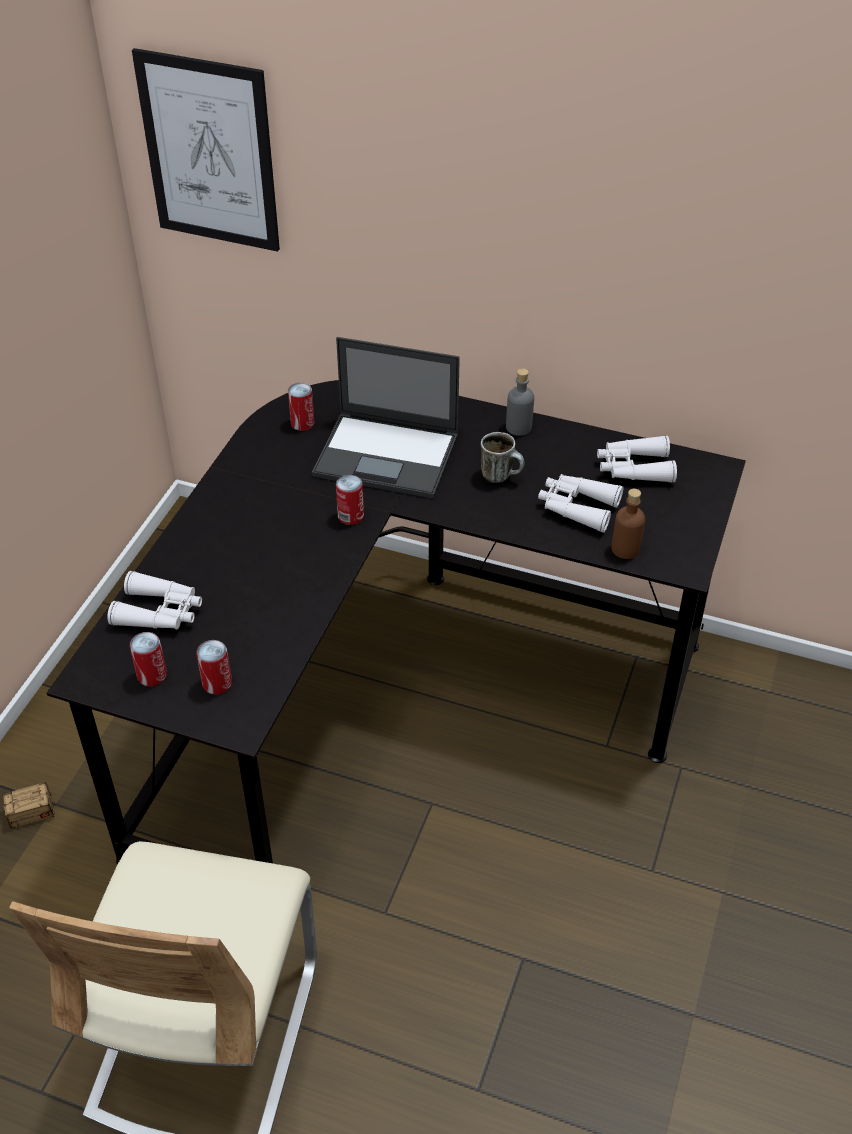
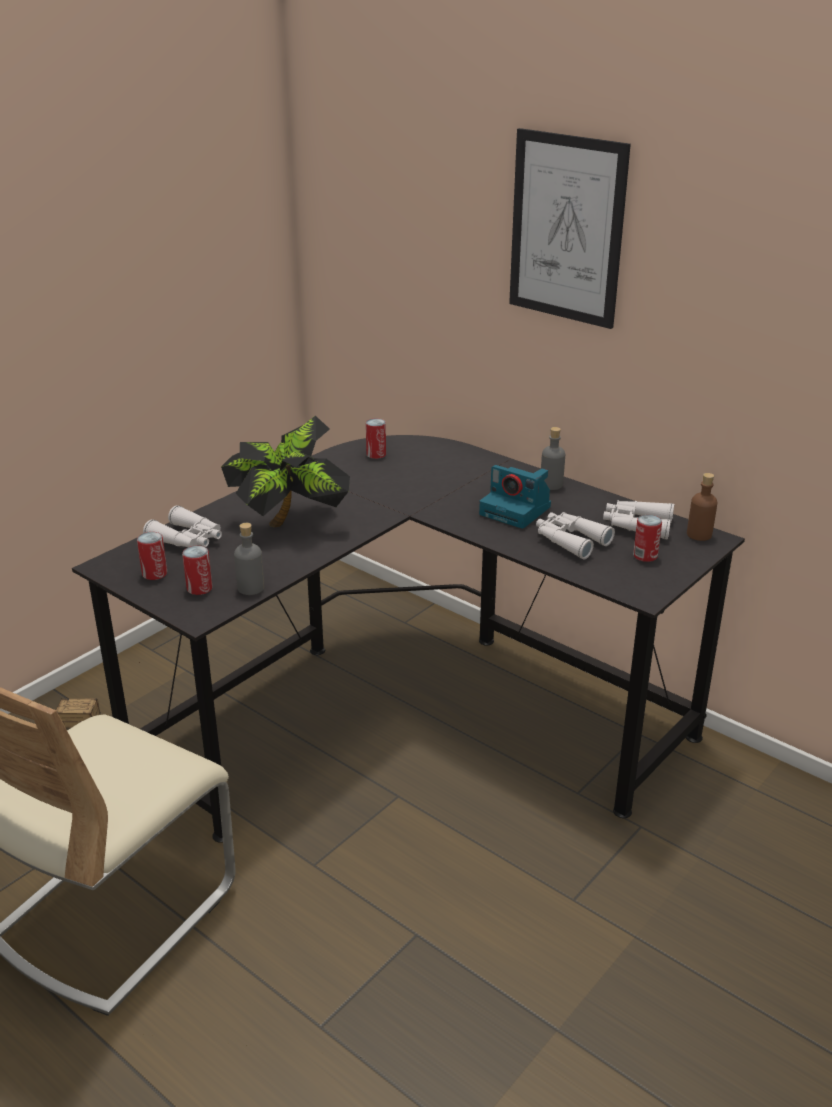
camera: 20 degrees right, 15 degrees down
picture [132,48,280,252] -> picture moved to [509,128,631,329]
laptop [312,337,460,498] -> none
can [336,475,364,525] -> can moved to [633,515,662,562]
mug [481,432,525,483] -> camera [479,465,551,529]
brown bottle [611,489,645,559] -> brown bottle moved to [687,473,717,541]
none -> potted plant [221,415,350,527]
none -> grey bottle [234,523,264,595]

